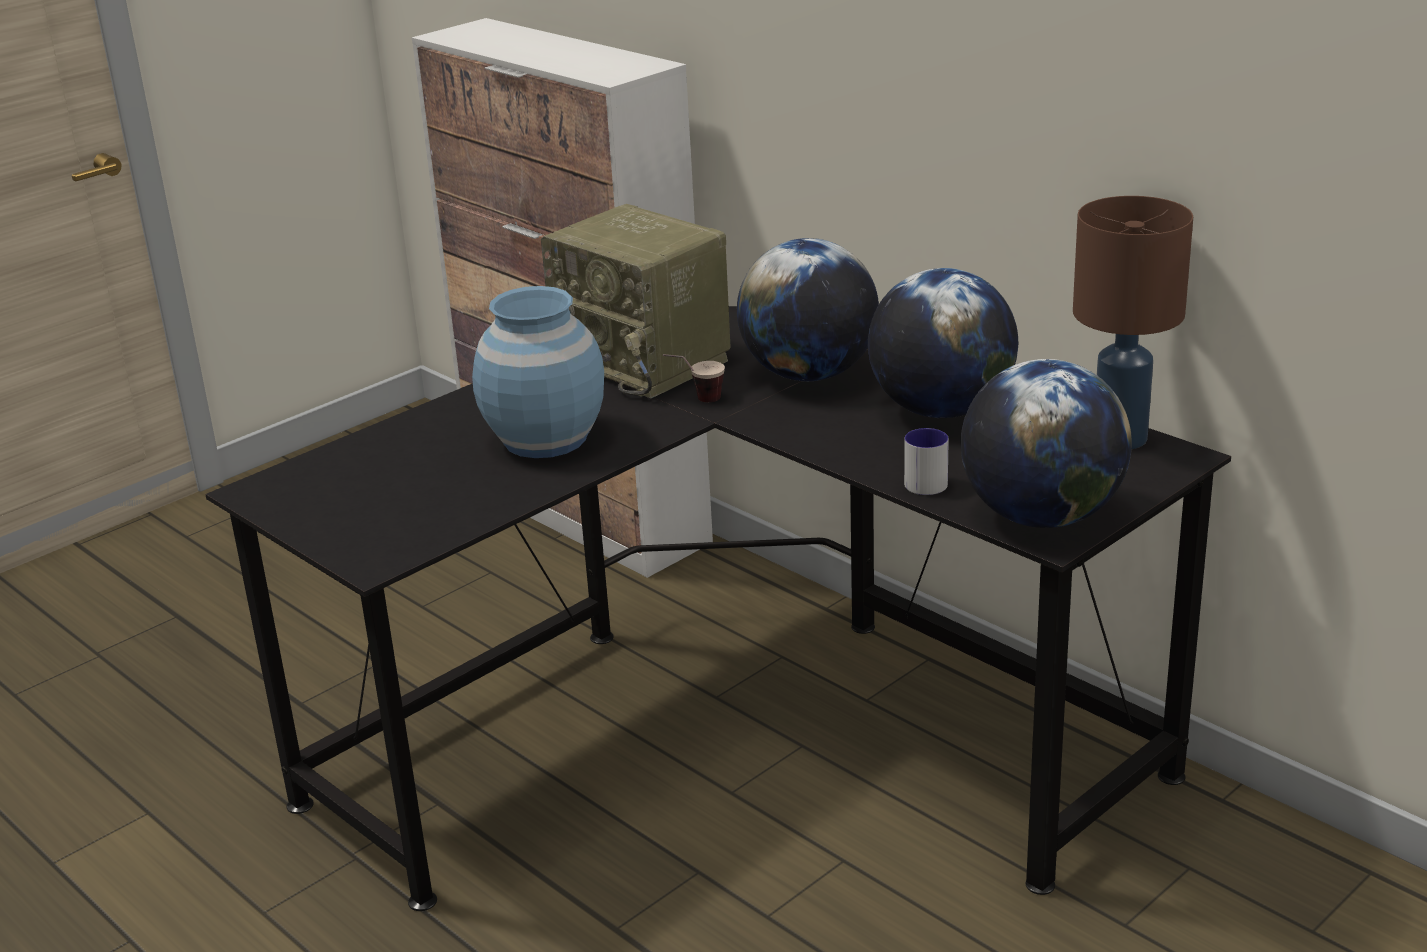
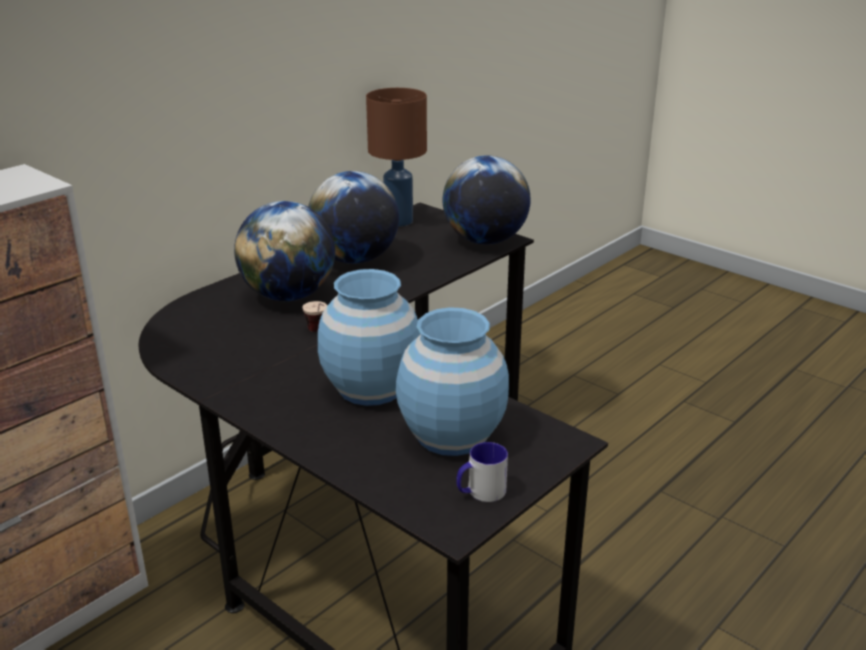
camera: 95 degrees left, 0 degrees up
radio [541,204,730,398] -> none
mug [904,428,949,495] -> mug moved to [456,442,508,502]
none -> blue vase [396,307,509,456]

